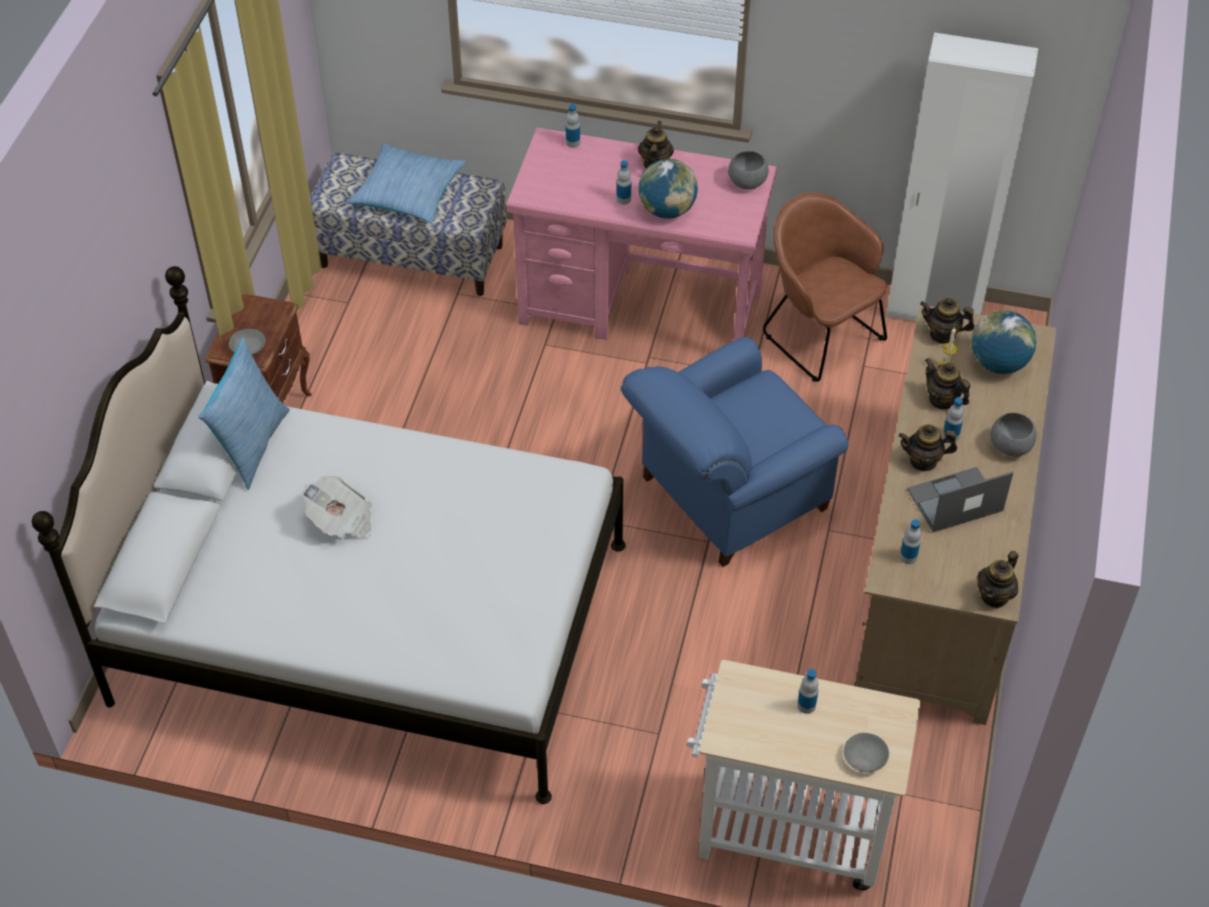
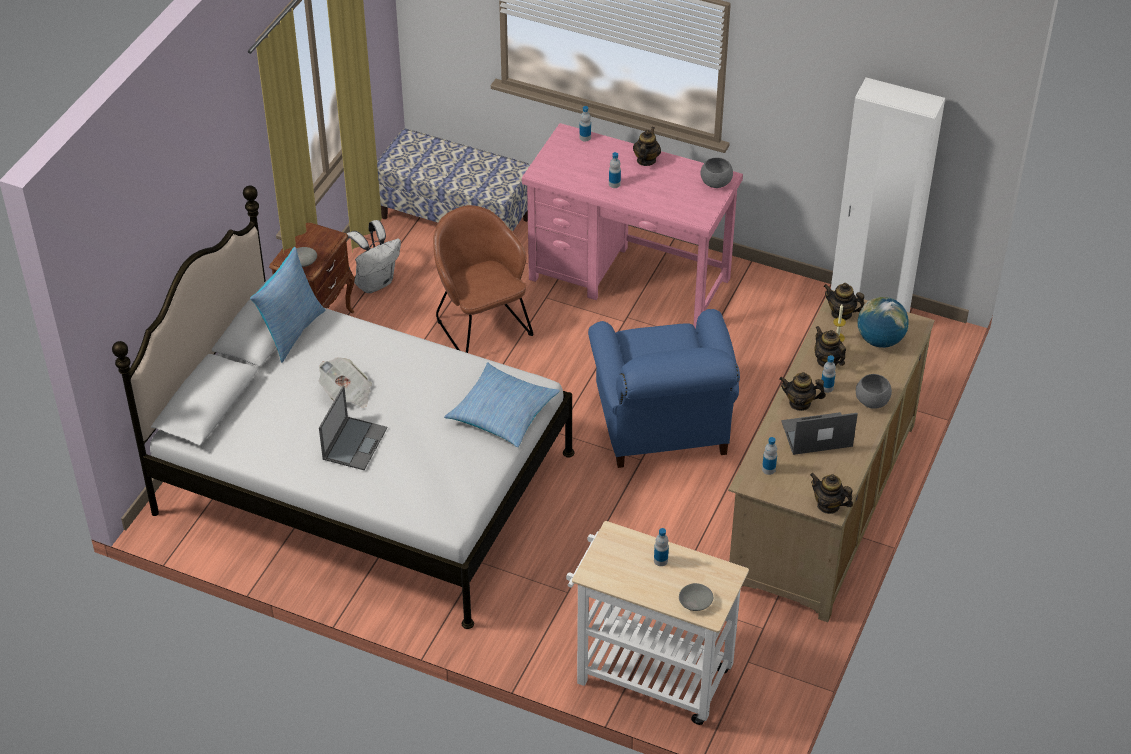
camera: 10 degrees right, 5 degrees down
pillow [347,142,466,223] -> pillow moved to [444,362,560,447]
blue armchair [621,337,848,567] -> blue armchair turned 75 degrees counterclockwise [588,309,740,468]
globe [638,159,698,218] -> none
brown armchair [763,192,887,382] -> brown armchair moved to [433,205,533,353]
teapot [978,551,1019,608] -> teapot turned 75 degrees clockwise [810,473,853,514]
none -> laptop [319,386,387,470]
none -> white backpack [346,220,401,293]

